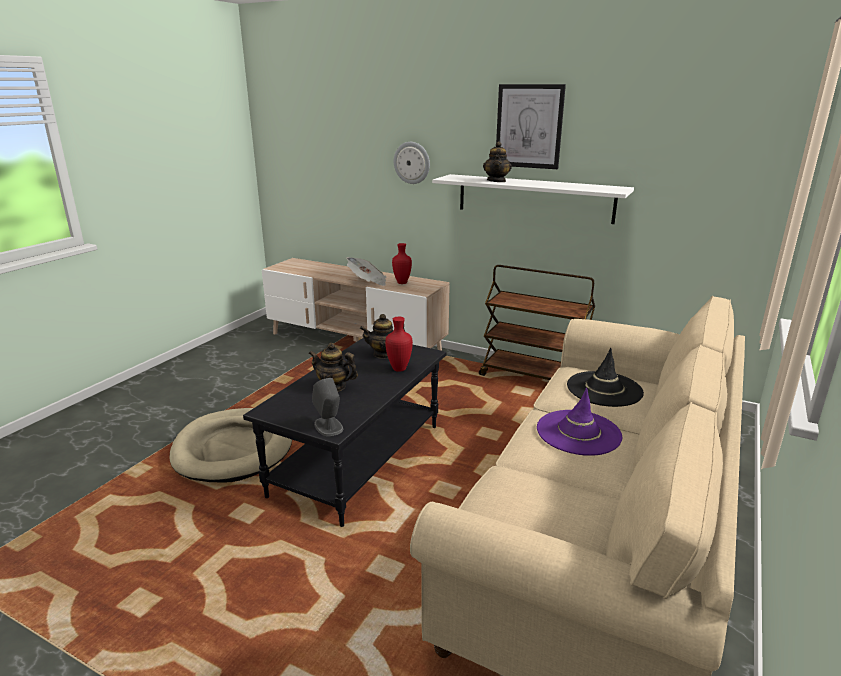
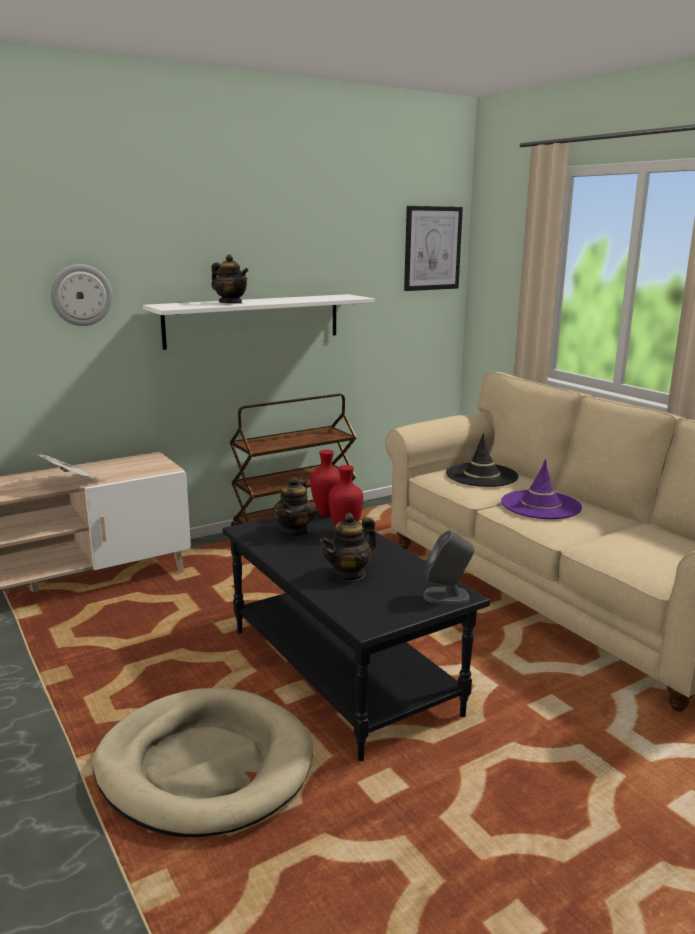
camera: 60 degrees left, 5 degrees down
red vase [392,243,412,284] -> red vase moved to [310,450,340,516]
picture [496,84,566,169] -> picture moved to [404,206,463,291]

